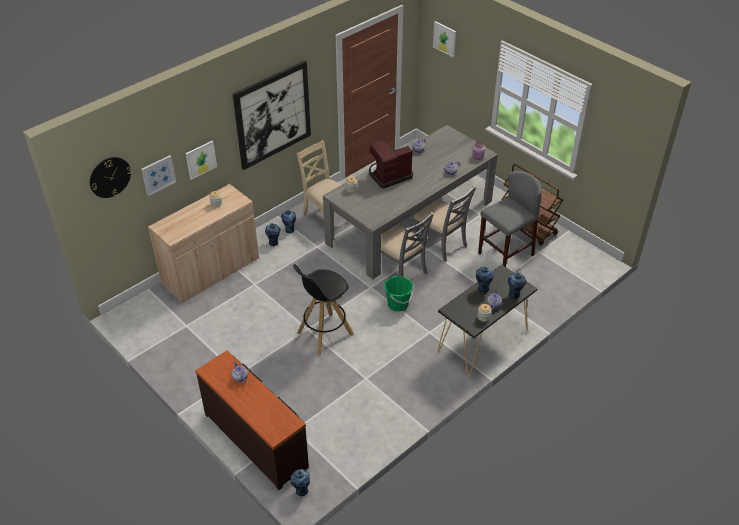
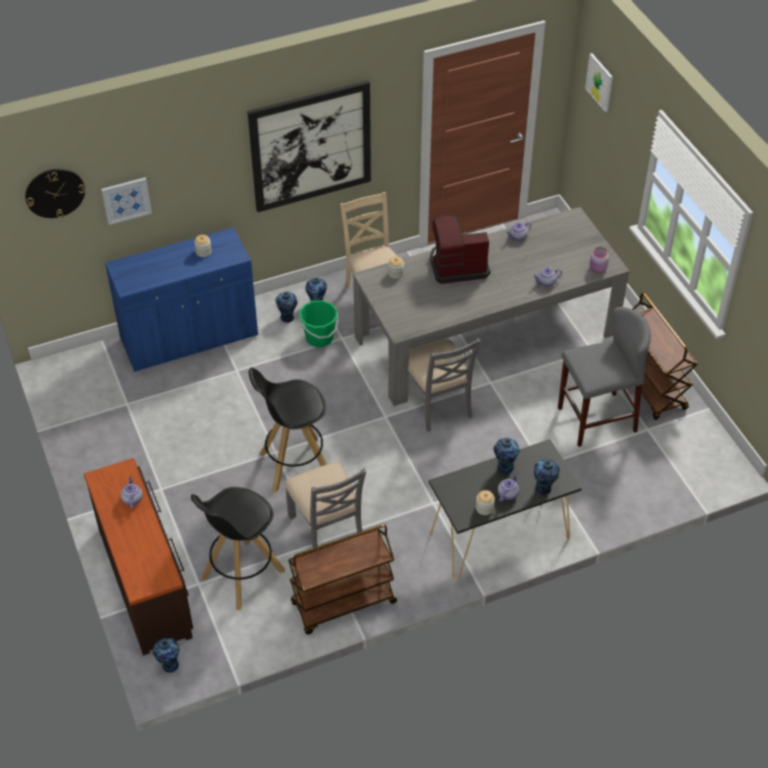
camera: 20 degrees right, 5 degrees up
beige cabinet [148,184,259,303] -> blue cabinet [105,227,258,372]
picture [186,141,217,180] -> none
green bucket [384,276,413,311] -> green bucket moved to [299,300,339,347]
grey chair [413,185,476,262] -> grey chair moved to [285,462,366,548]
none -> black stool [191,487,285,610]
none -> brown cart [288,524,397,635]

